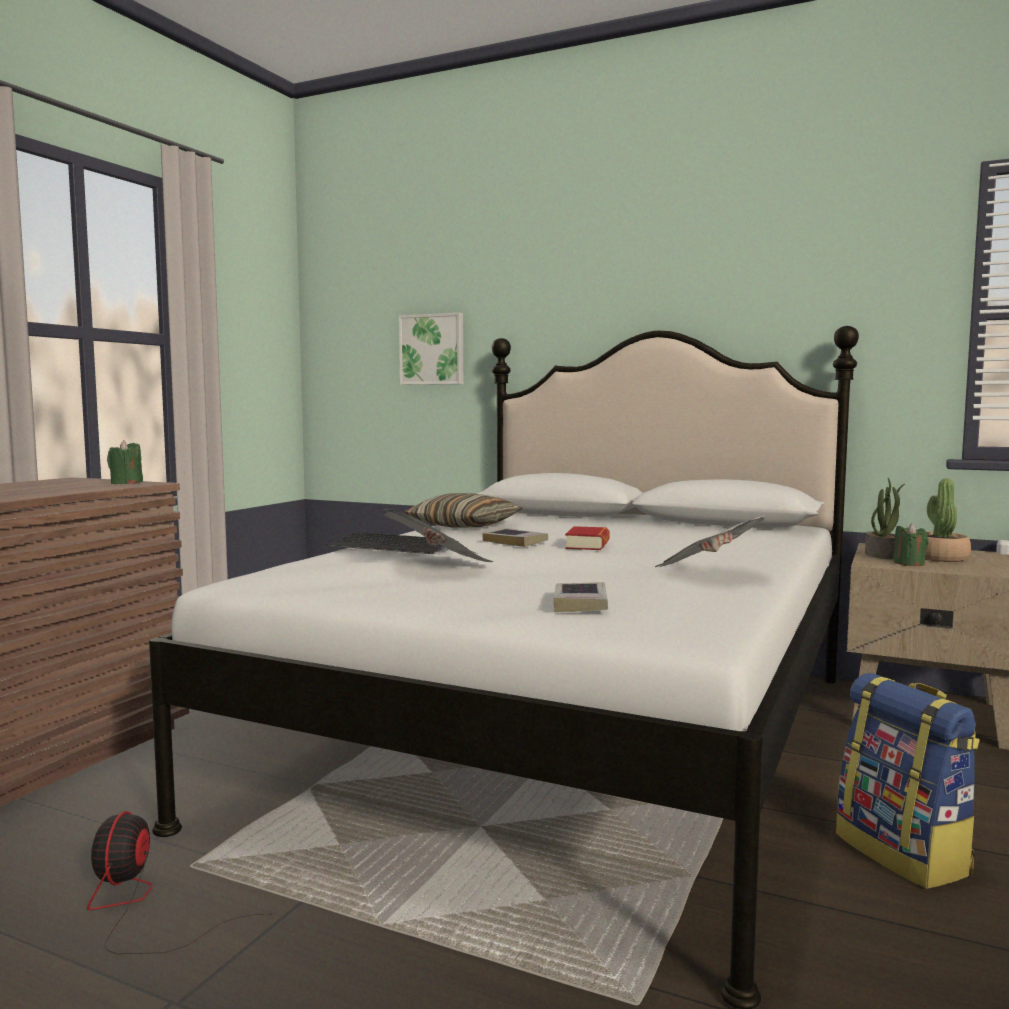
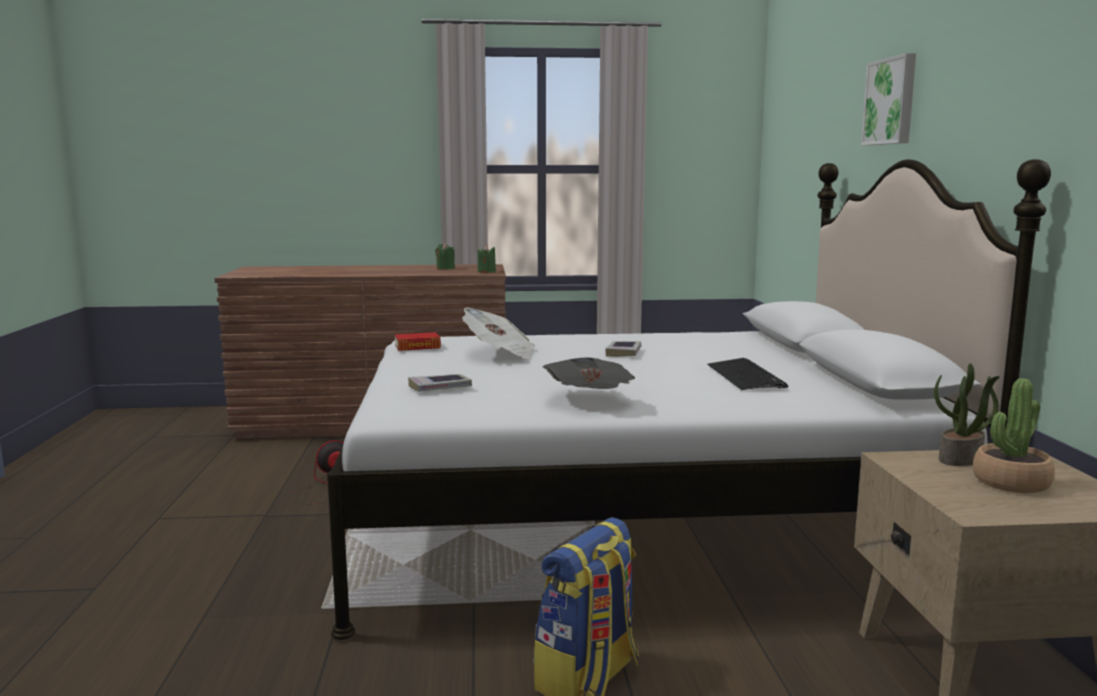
camera: 60 degrees right, 5 degrees up
keyboard [327,532,457,554] -> keyboard moved to [708,358,788,390]
picture [399,313,463,385] -> picture moved to [861,53,916,145]
pillow [405,493,523,528] -> none
book [565,526,610,550] -> book moved to [395,332,441,351]
green candle [893,523,929,566] -> green candle moved to [435,243,455,270]

